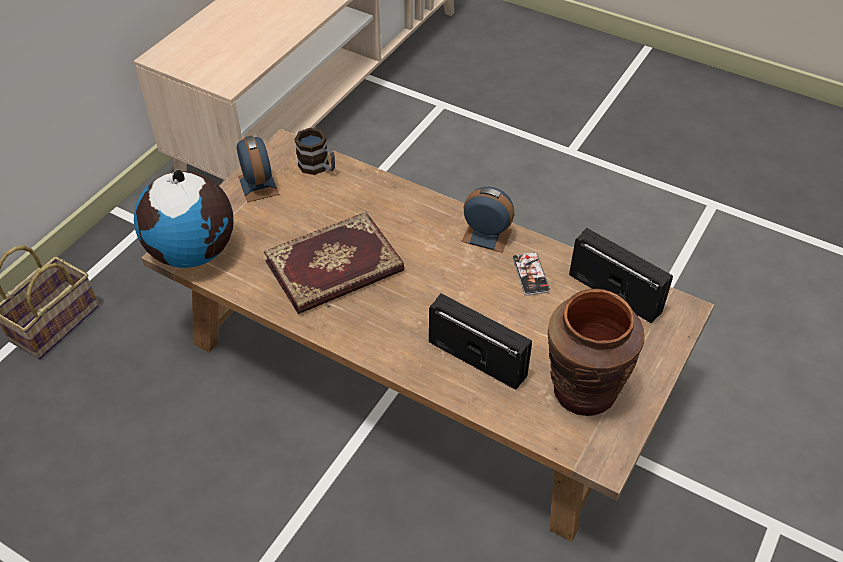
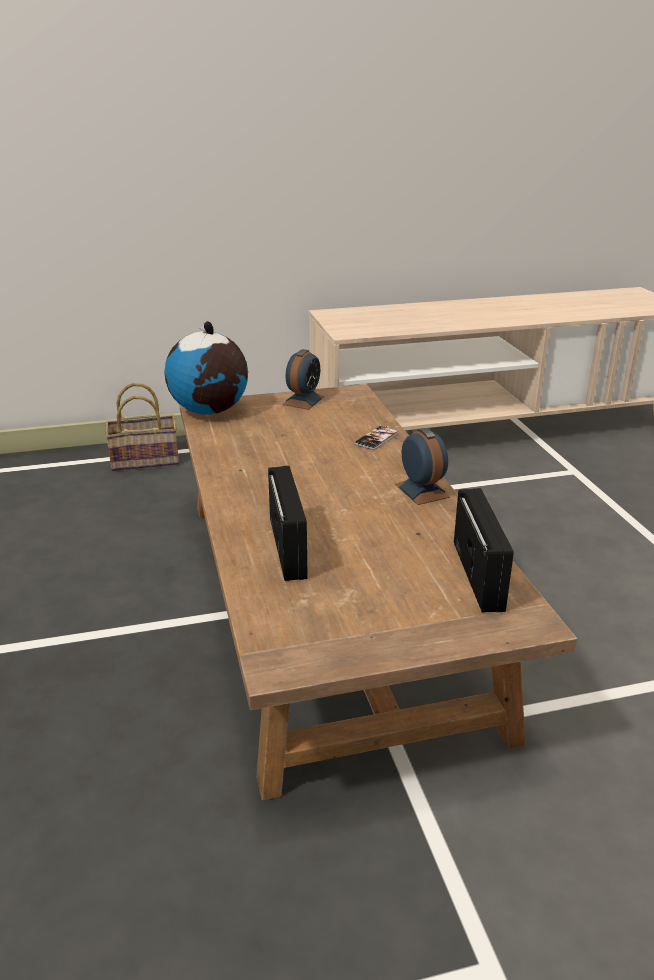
camera: 45 degrees right, 20 degrees down
book [264,212,404,314] -> none
mug [294,128,335,175] -> none
phone [512,252,550,295] -> phone moved to [354,426,399,450]
brown vase [547,289,645,416] -> none

